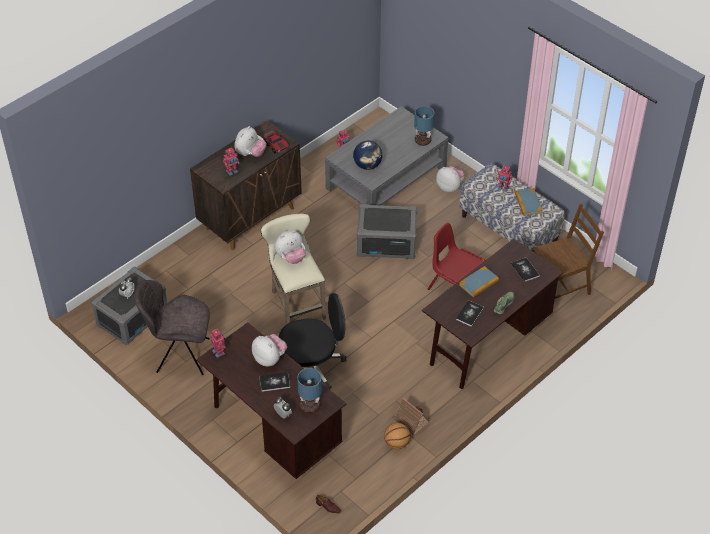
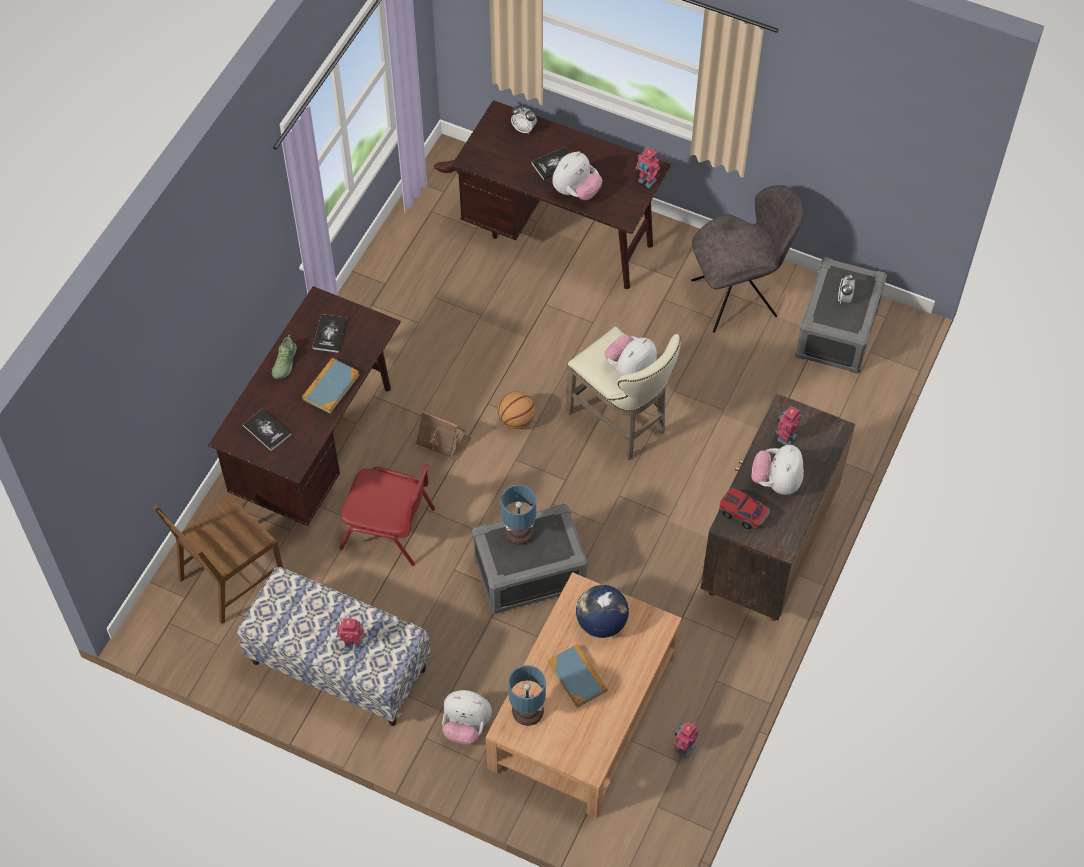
camera: 160 degrees right, 10 degrees up
plush toy [252,334,287,366] -> plush toy turned 75 degrees counterclockwise [552,151,602,200]
black office chair [279,293,346,389] -> none
table lamp [297,368,322,413] -> table lamp moved to [501,485,536,545]
grey coffee table [325,106,448,205] -> brown coffee table [485,572,682,818]
basketball [384,423,411,449] -> basketball moved to [498,391,535,429]
toy house [392,398,429,435] -> toy house moved to [416,411,472,461]
book [515,188,543,216] -> book moved to [548,644,607,708]

